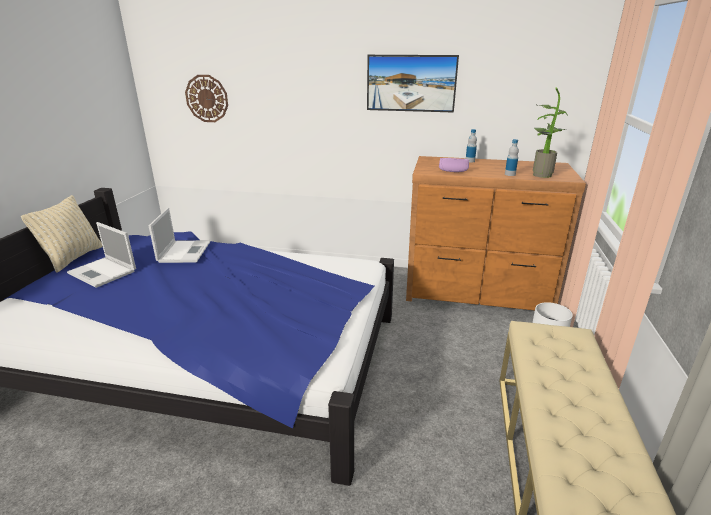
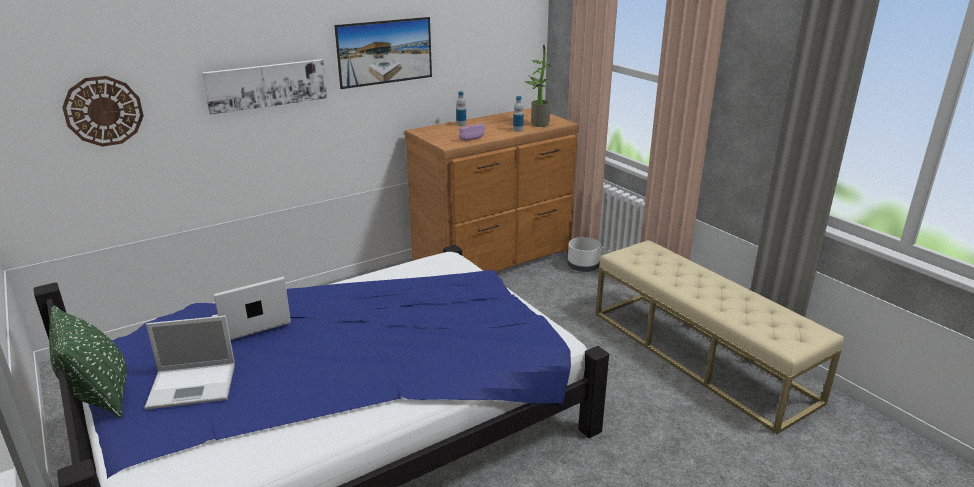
camera: 45 degrees left, 0 degrees up
beige pillow [21,195,103,273] -> green pillow [49,305,127,418]
laptop [149,208,210,263] -> laptop turned 75 degrees counterclockwise [212,277,291,340]
none -> picture [202,59,327,115]

